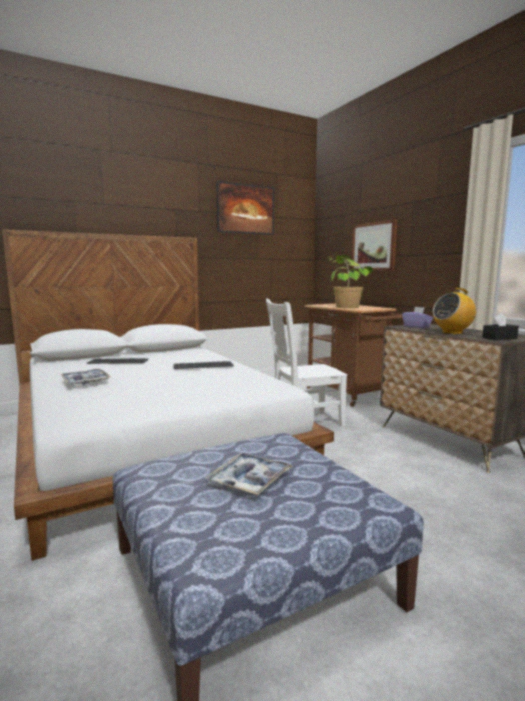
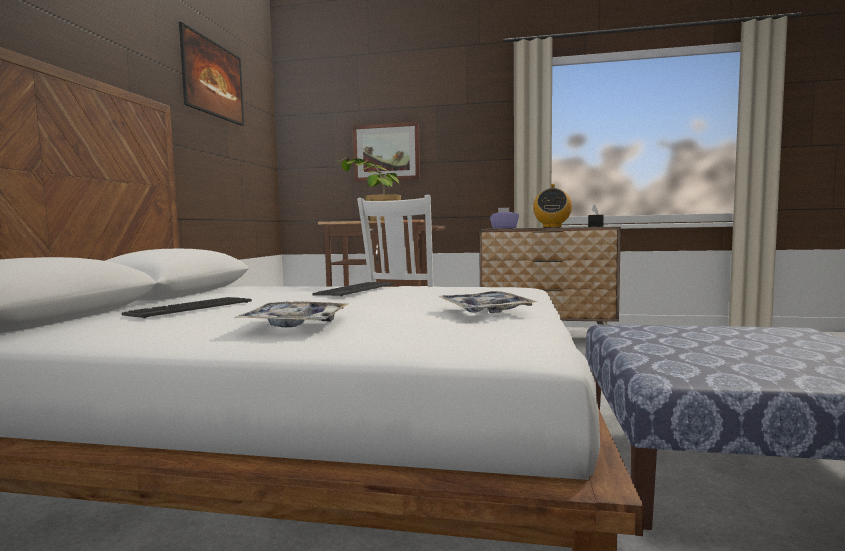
camera: 50 degrees left, 5 degrees down
tray [204,453,292,495] -> tray moved to [439,291,537,313]

